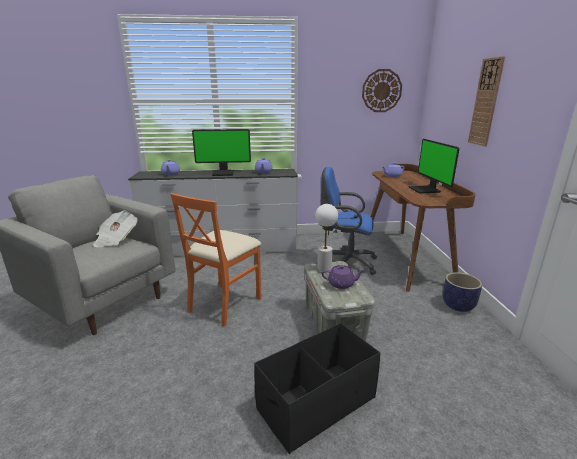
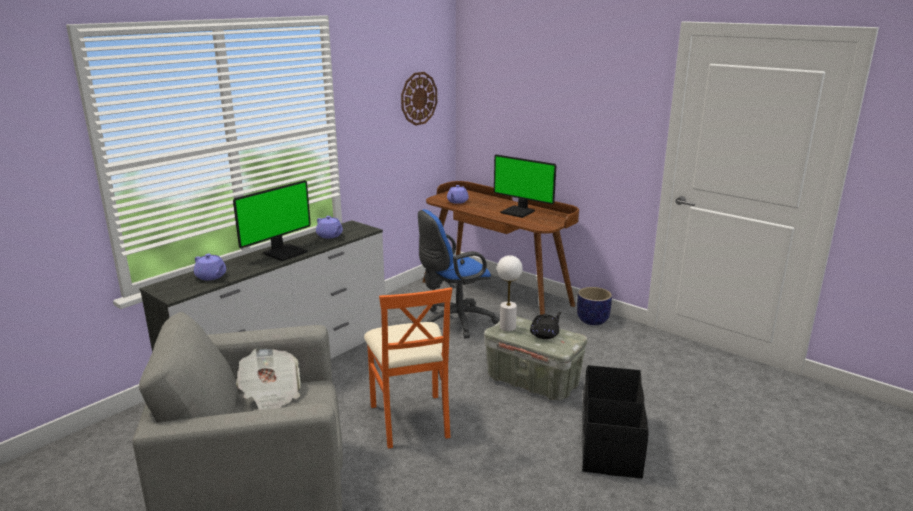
camera: 45 degrees left, 0 degrees up
purple teapot [321,265,365,289] -> black teapot [530,312,562,339]
wall clock [468,56,505,146] -> none

